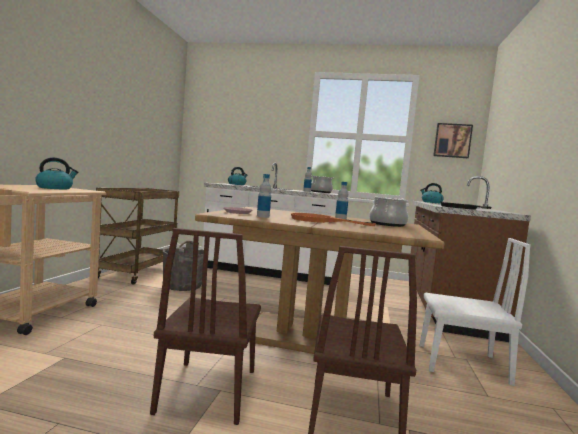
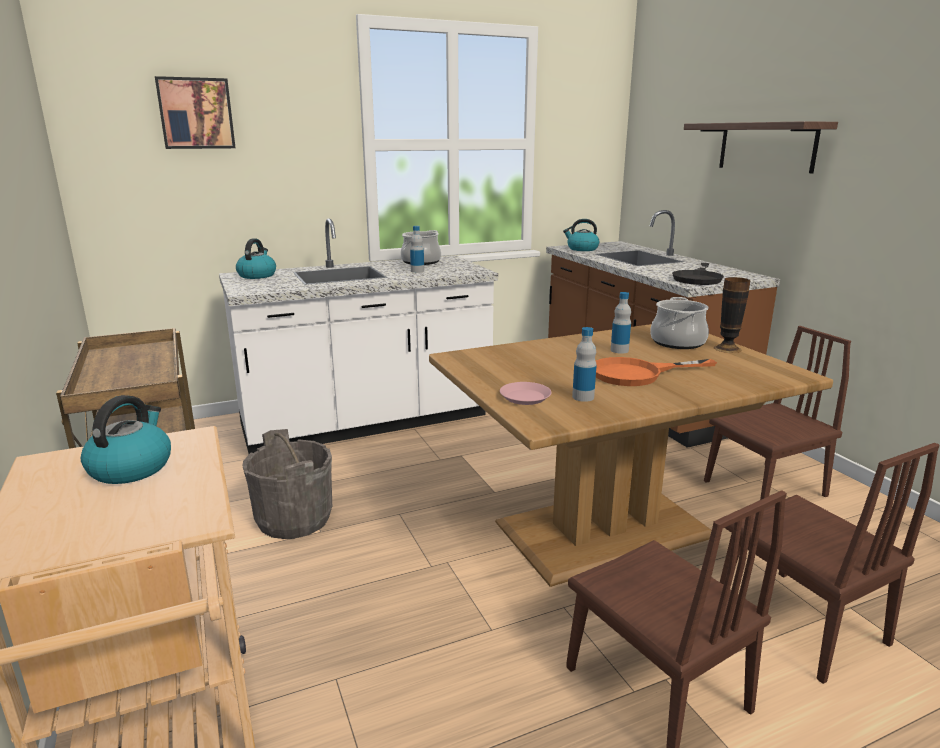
camera: 35 degrees left, 15 degrees up
white chair [420,238,531,386] -> brown chair [704,326,851,500]
picture [433,123,473,158] -> picture moved to [155,76,235,149]
none -> shelf [684,121,838,173]
none -> vase [714,277,750,353]

